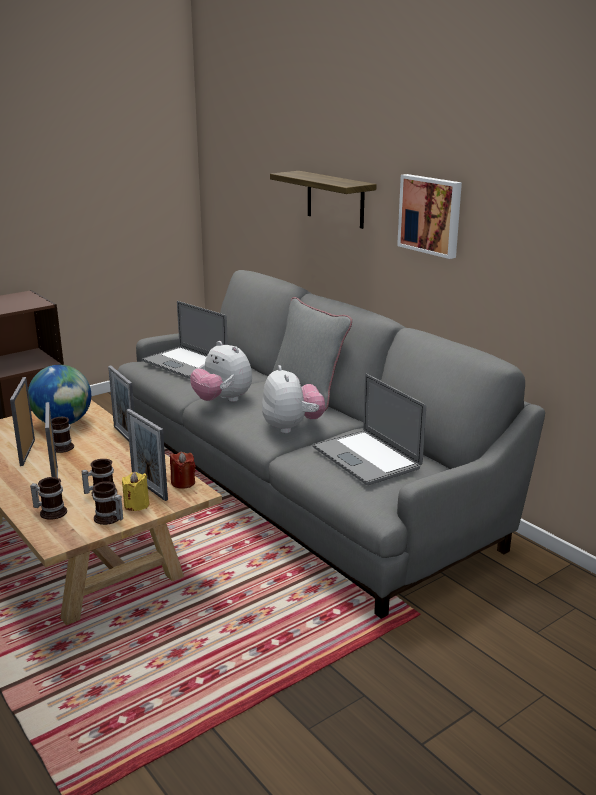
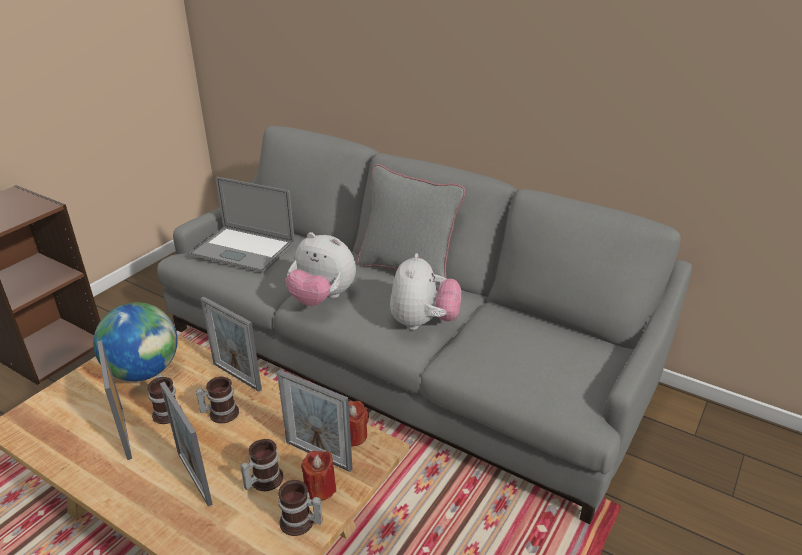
camera: 20 degrees left, 10 degrees up
mug [30,477,67,520] -> mug moved to [196,377,239,423]
yellow candle [122,472,149,511] -> red candle [301,451,336,501]
plush toy [262,365,326,434] -> plush toy turned 45 degrees clockwise [390,253,461,330]
shelf [270,171,377,229] -> none
laptop [312,373,426,485] -> none
picture [397,174,462,259] -> none

